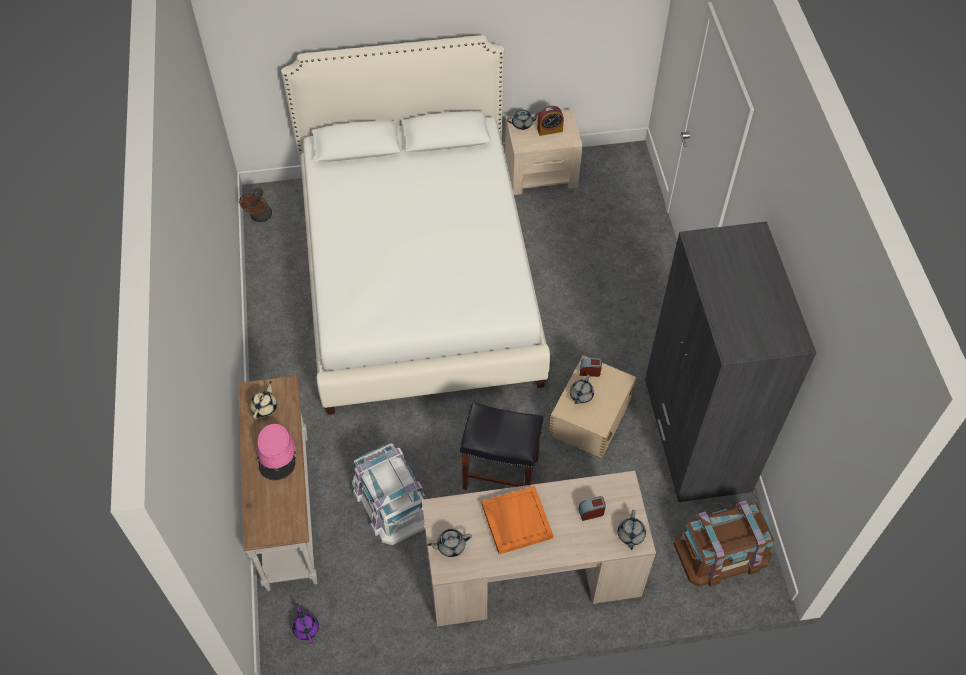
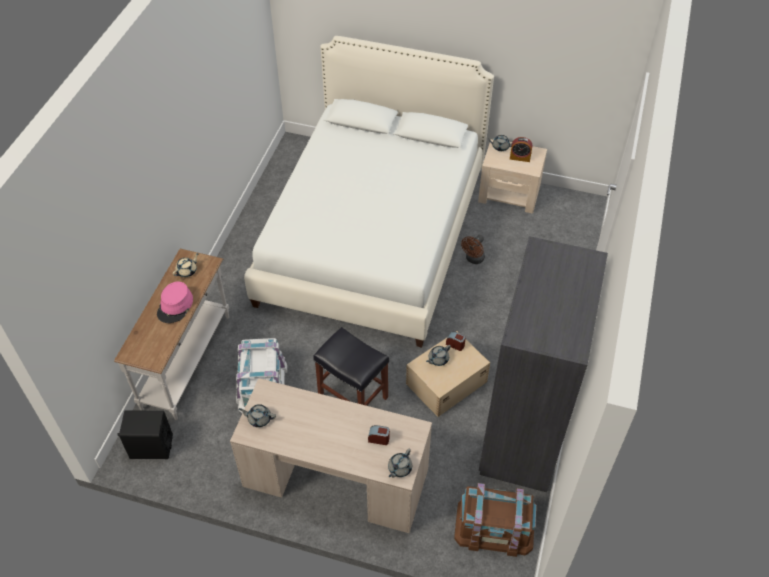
camera: 25 degrees right, 5 degrees down
brown fan [239,187,272,222] -> brown fan moved to [461,234,485,264]
purple teapot [292,603,319,643] -> black speaker [117,411,173,459]
orange tray [482,486,553,554] -> none

